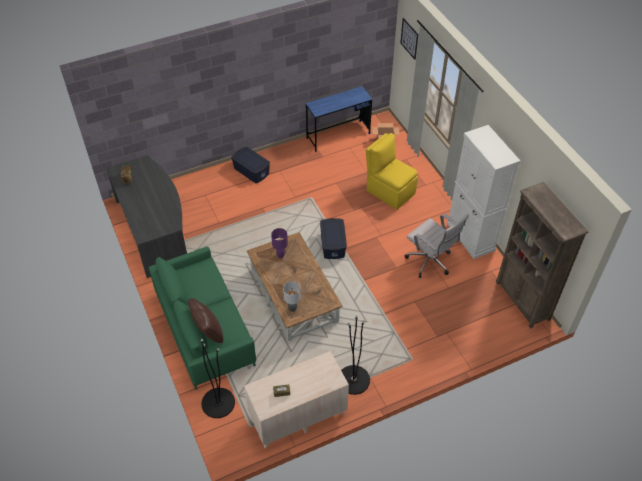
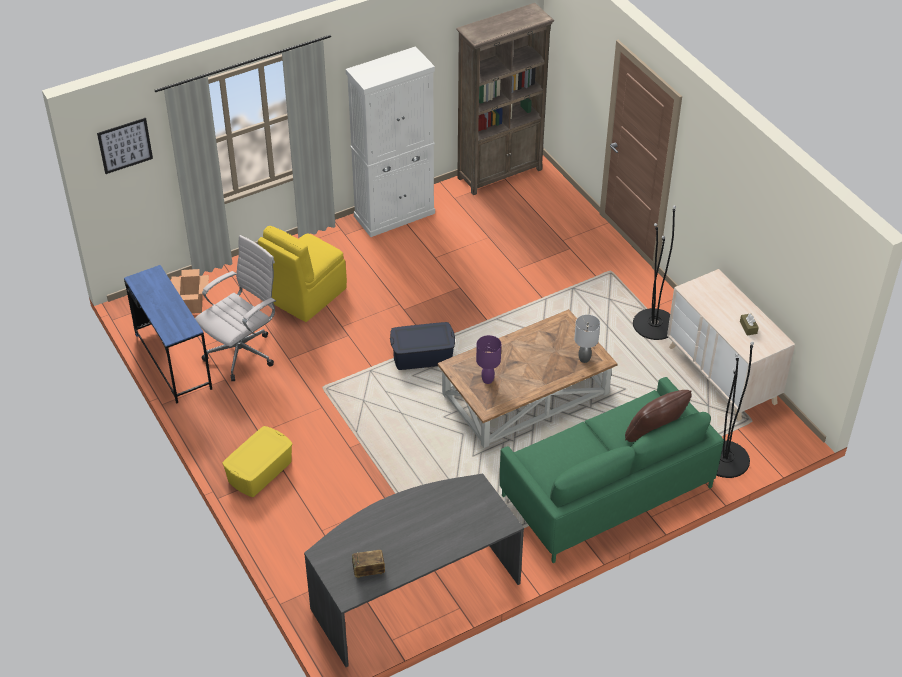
camera: 95 degrees left, 5 degrees down
blue storage box [231,147,270,183] -> yellow storage box [222,426,293,497]
white office chair [405,213,469,278] -> white office chair moved to [195,235,276,381]

